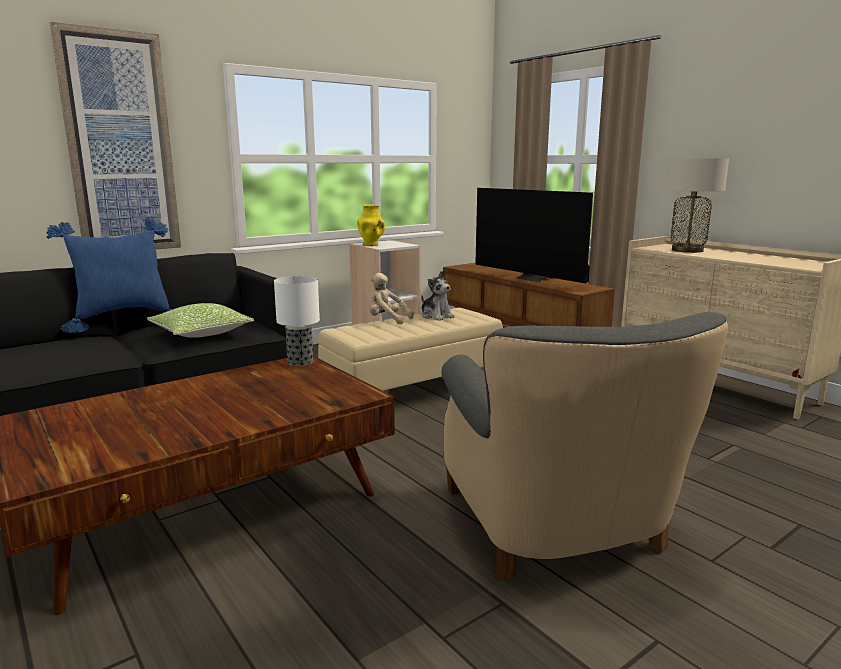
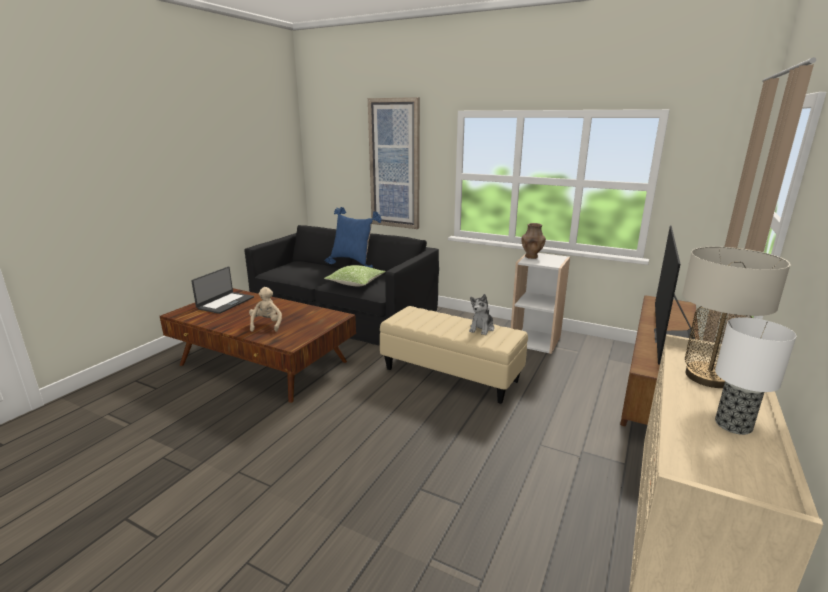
camera: 65 degrees right, 5 degrees up
table lamp [274,276,320,366] -> table lamp moved to [715,317,796,435]
yellow vase [357,204,385,246] -> brown vase [521,223,546,259]
beige plush toy [369,273,414,324] -> beige plush toy moved to [249,287,282,332]
grey armchair [441,312,728,581] -> none
none -> laptop [191,267,254,314]

